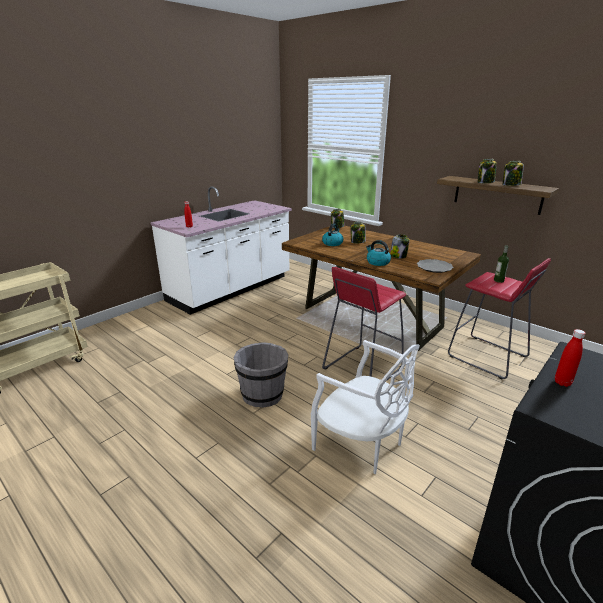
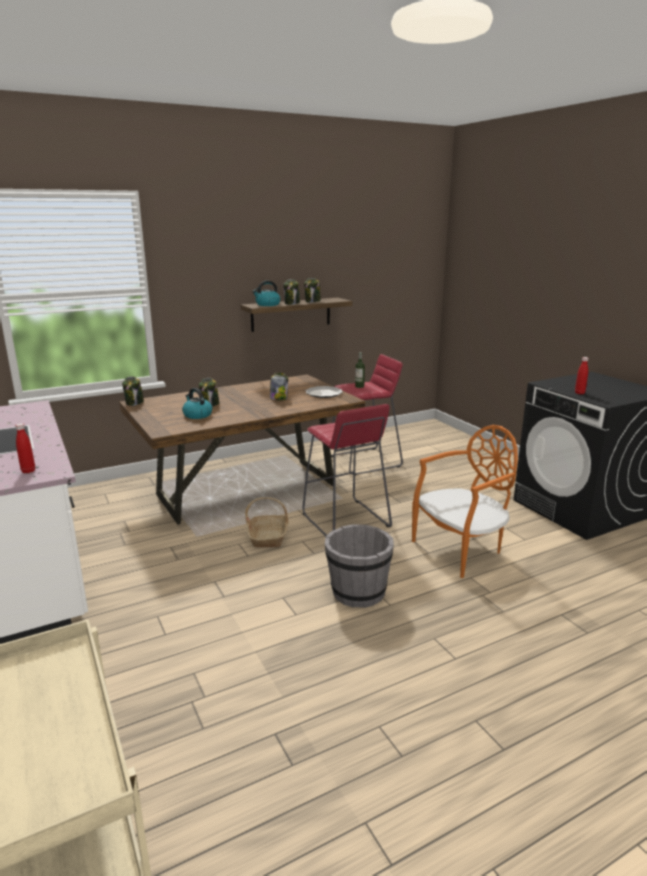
camera: 70 degrees left, 5 degrees down
white chair [311,340,420,474] -> orange chair [412,425,518,578]
kettle [366,240,391,266] -> kettle moved to [252,281,280,306]
none -> basket [245,497,288,547]

